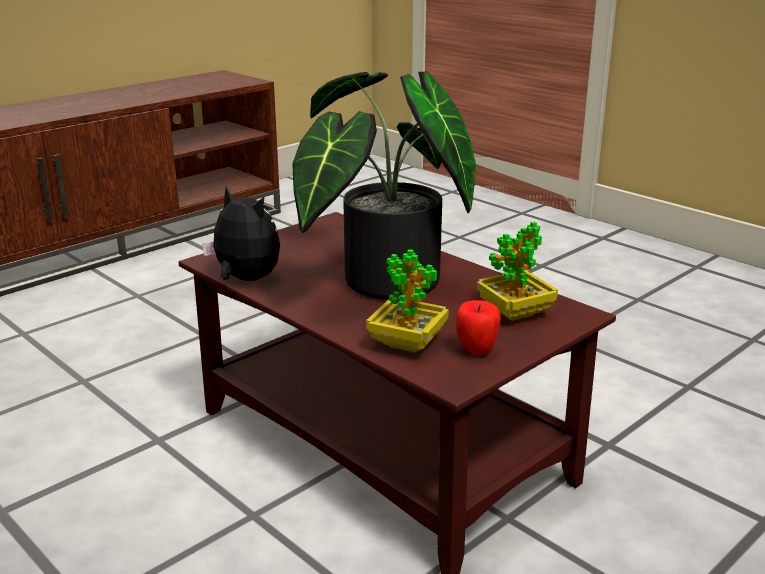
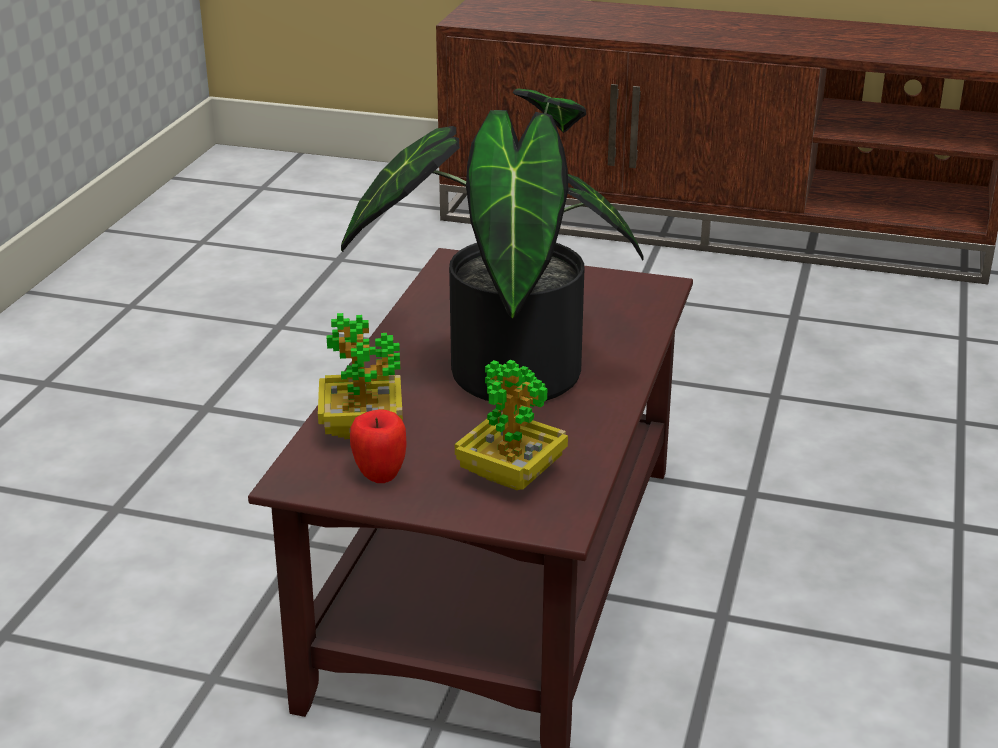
camera: 60 degrees right, 5 degrees up
plush toy [202,187,280,281] -> none

